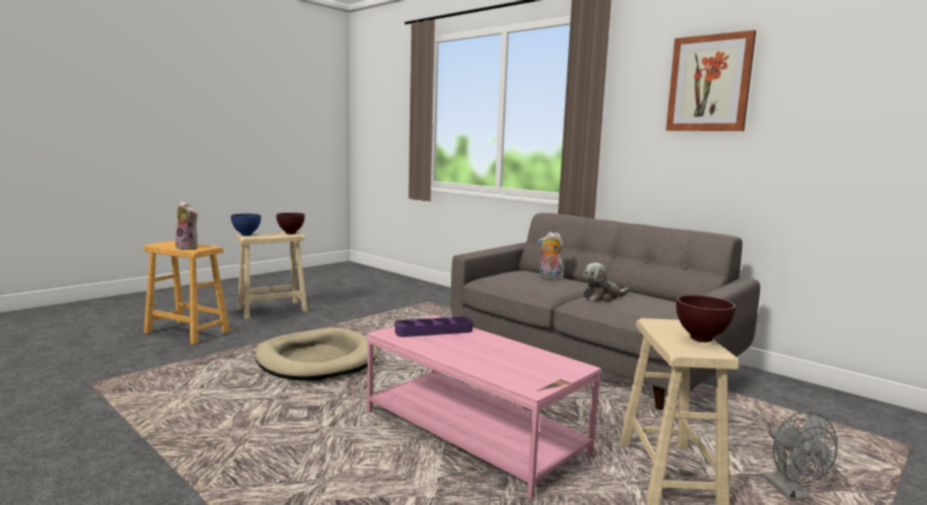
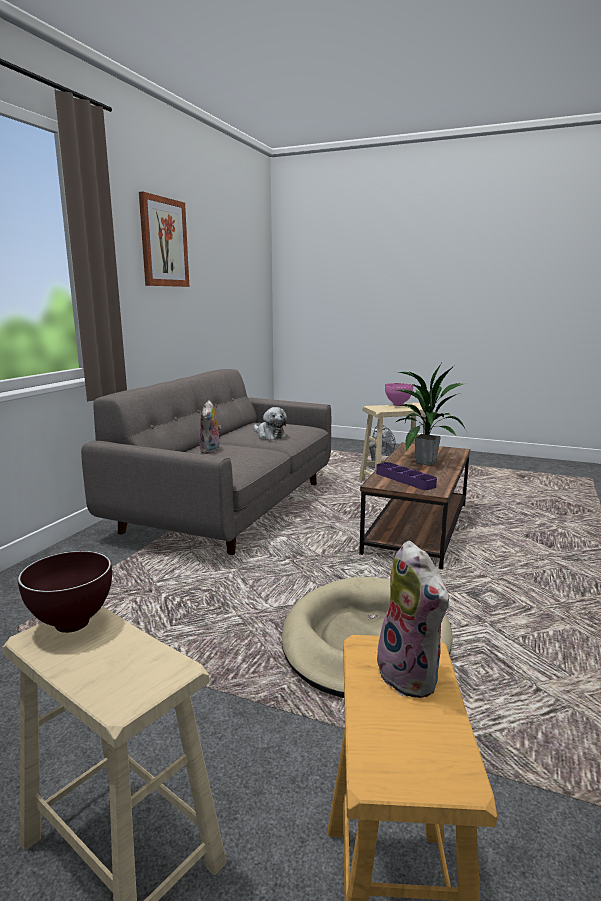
camera: 110 degrees left, 5 degrees up
plush toy [175,201,198,250] -> plush toy turned 150 degrees clockwise [377,541,449,698]
blue bowl [231,214,261,236] -> none
pink coffee table [366,315,602,499] -> brown coffee table [359,442,470,569]
brown bowl [676,295,736,342] -> pink bowl [385,383,413,406]
none -> potted plant [396,364,467,466]

